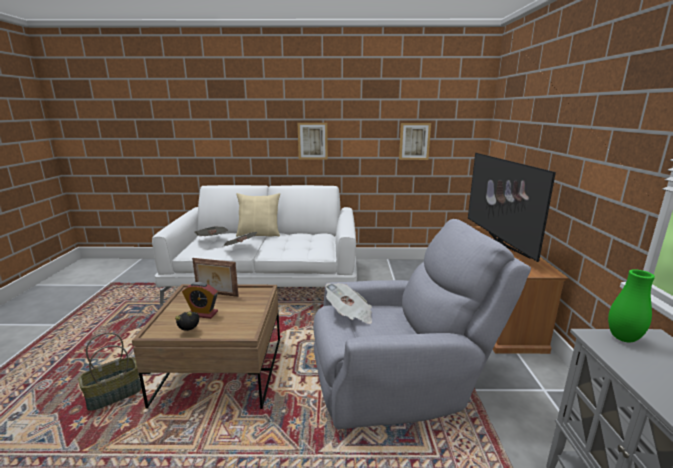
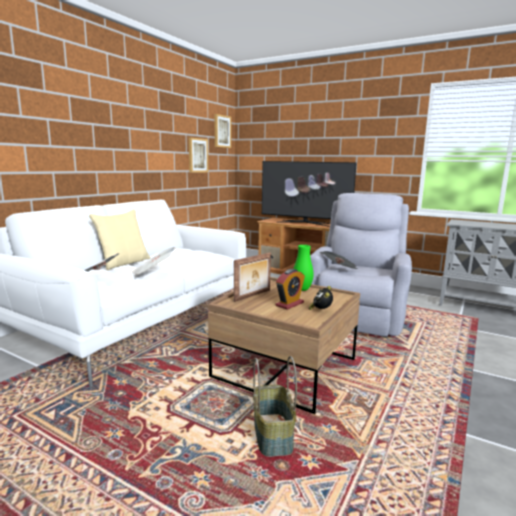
camera: 60 degrees left, 5 degrees down
picture [298,123,328,160] -> picture moved to [215,114,231,148]
green vase [608,269,655,343] -> green vase moved to [294,245,314,291]

